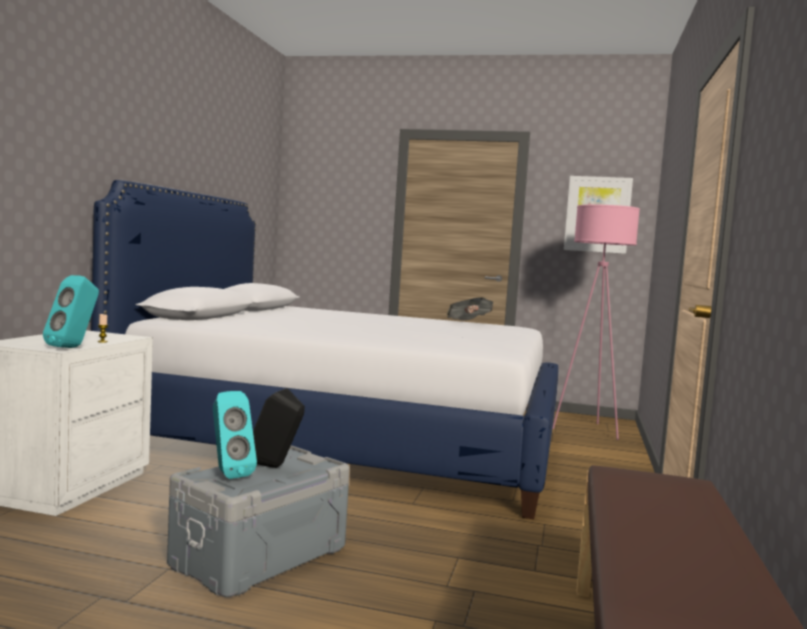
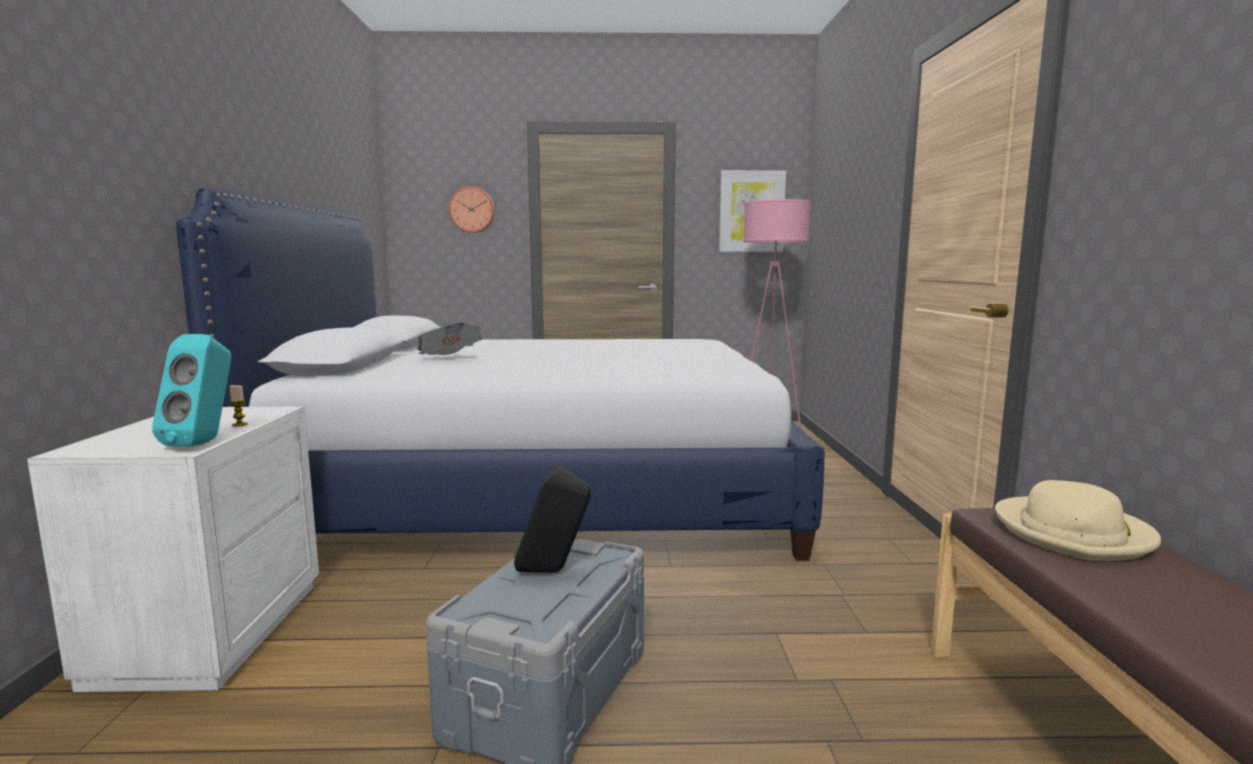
camera: 15 degrees left, 5 degrees up
turquoise speaker [213,391,257,479] -> none
newspaper [447,297,493,320] -> newspaper moved to [417,323,482,355]
none -> wall clock [449,186,495,233]
none -> beige hat [995,480,1161,561]

